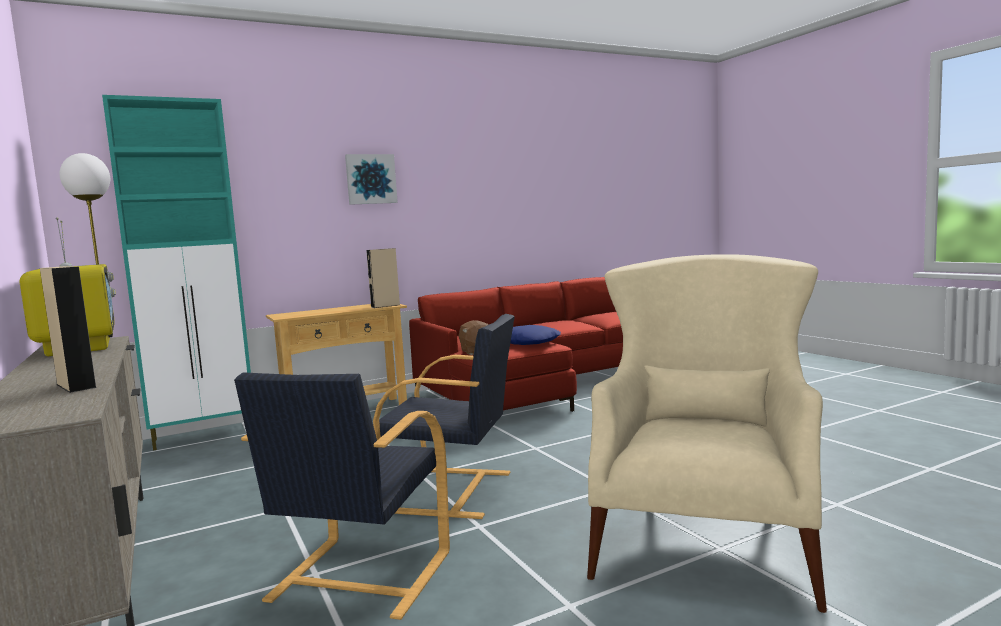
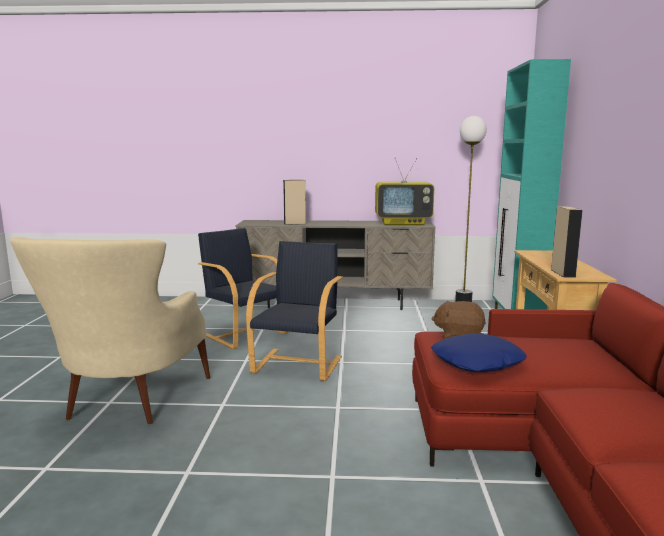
camera: 120 degrees right, 5 degrees up
picture [345,154,398,205] -> none
black armchair [373,314,515,519] -> black armchair turned 150 degrees clockwise [246,241,343,381]
beige armchair [587,254,827,613] -> beige armchair turned 45 degrees clockwise [10,237,210,424]

